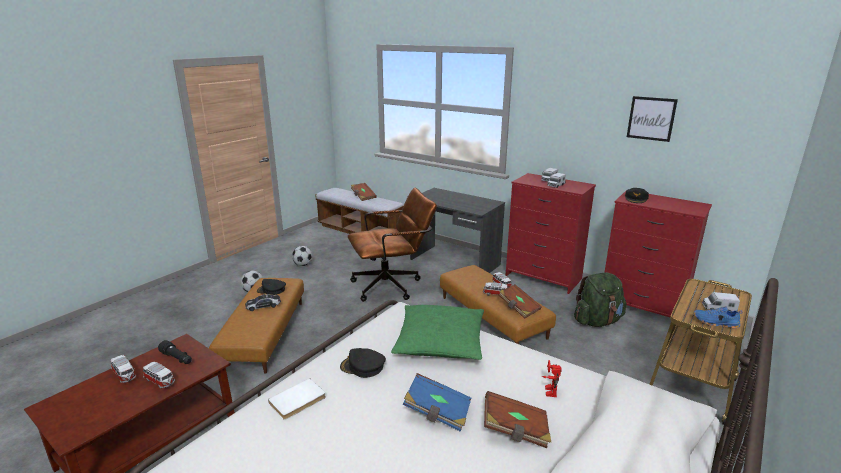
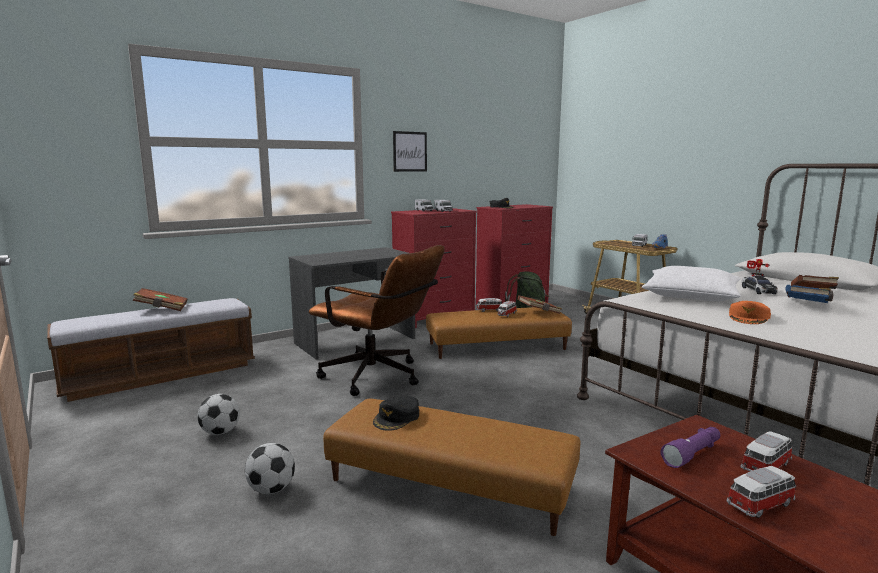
camera: 70 degrees left, 10 degrees down
black flashlight [158,340,192,364] -> purple flashlight [660,427,720,468]
toy car [245,294,281,311] -> toy car moved to [742,276,778,294]
white book [268,378,326,420] -> none
black cap [340,348,386,378] -> orange cap [729,301,771,324]
brown office chair [348,188,437,302] -> brown office chair turned 120 degrees clockwise [309,245,444,396]
green pillow [391,305,484,360] -> white pillow [642,266,741,301]
picture [627,96,678,142] -> picture moved to [393,131,427,172]

